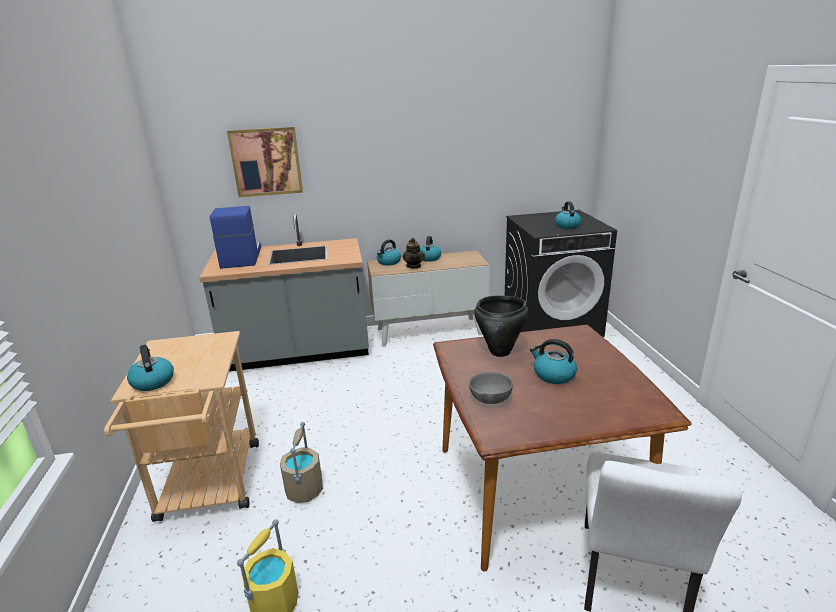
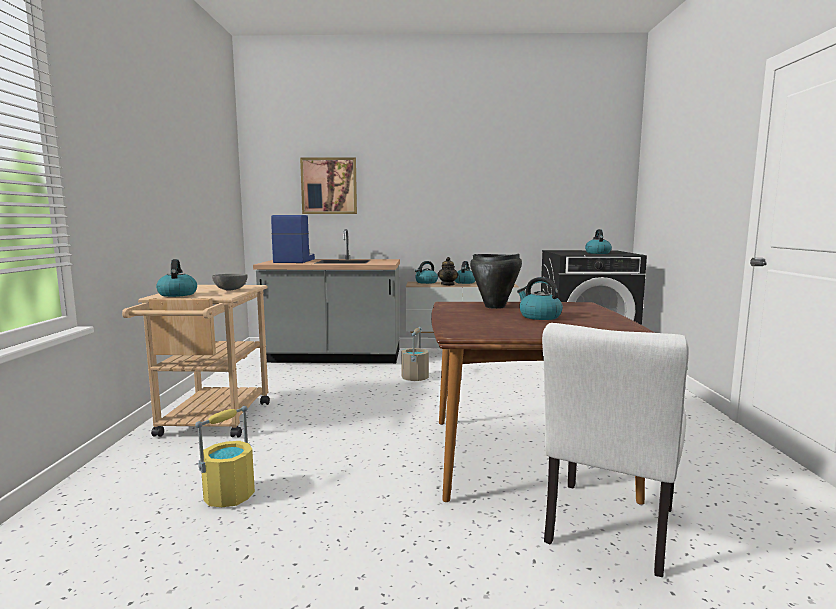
camera: 10 degrees right, 15 degrees down
beige bucket [280,422,323,503] -> beige bucket moved to [401,327,429,381]
grey bowl [469,372,513,404] -> grey bowl moved to [212,274,247,290]

